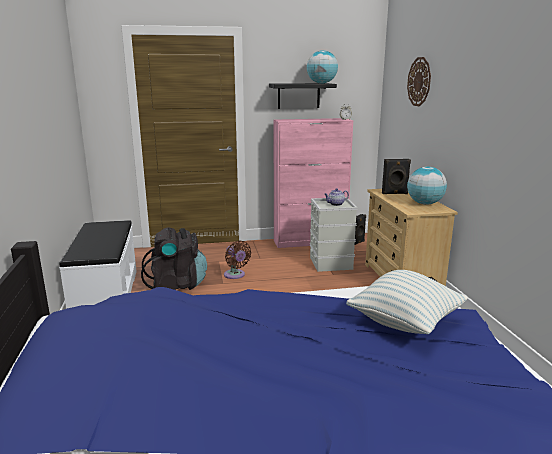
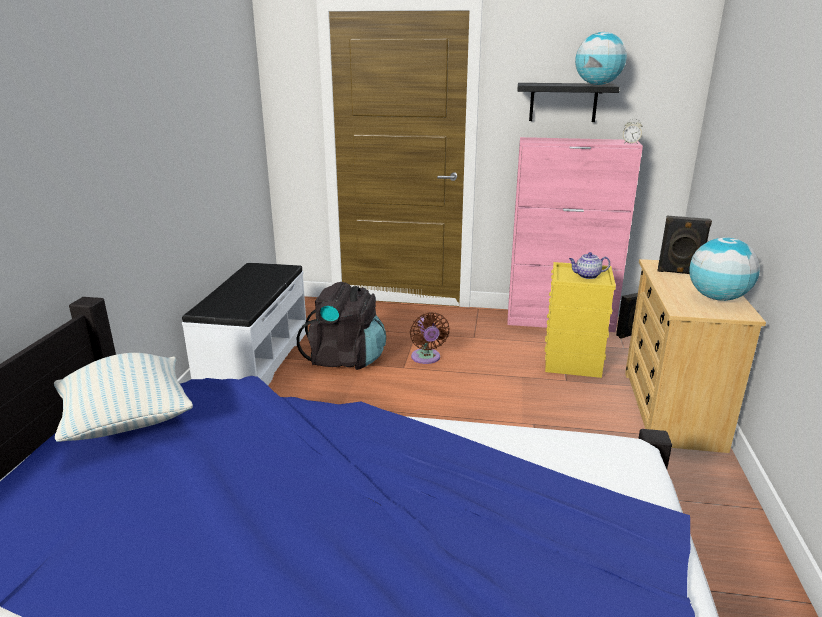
camera: 20 degrees right, 5 degrees up
grey storage box [310,197,358,272] -> yellow storage box [545,262,616,378]
pillow [346,270,468,334] -> pillow moved to [54,353,193,442]
wall clock [407,57,431,106] -> none

